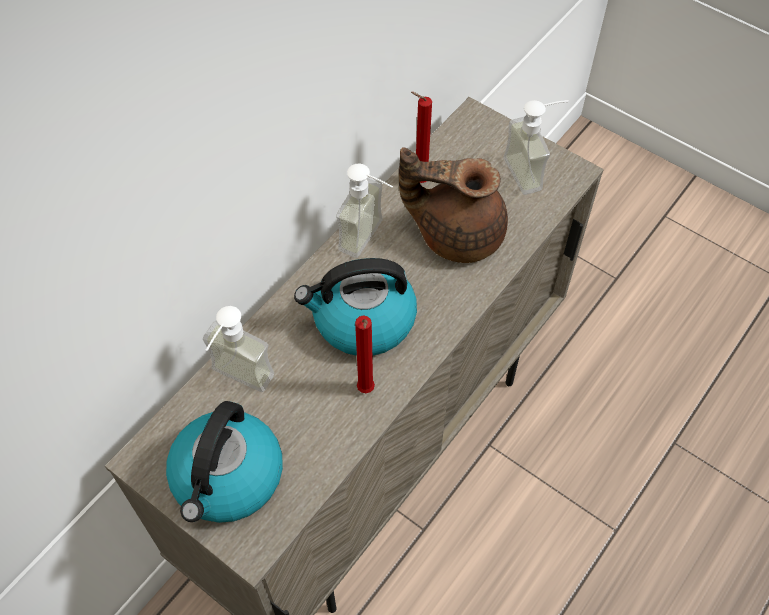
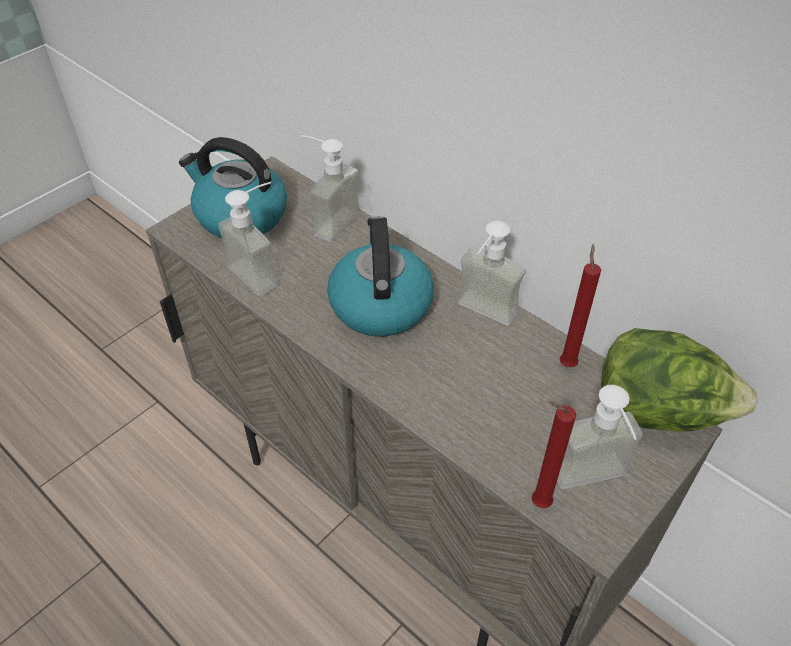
camera: 95 degrees right, 10 degrees down
red candle [355,315,375,393] -> red candle moved to [532,401,576,508]
brown teapot [399,147,508,263] -> none
none -> soap dispenser [218,182,277,296]
none -> lettuce [601,328,757,432]

